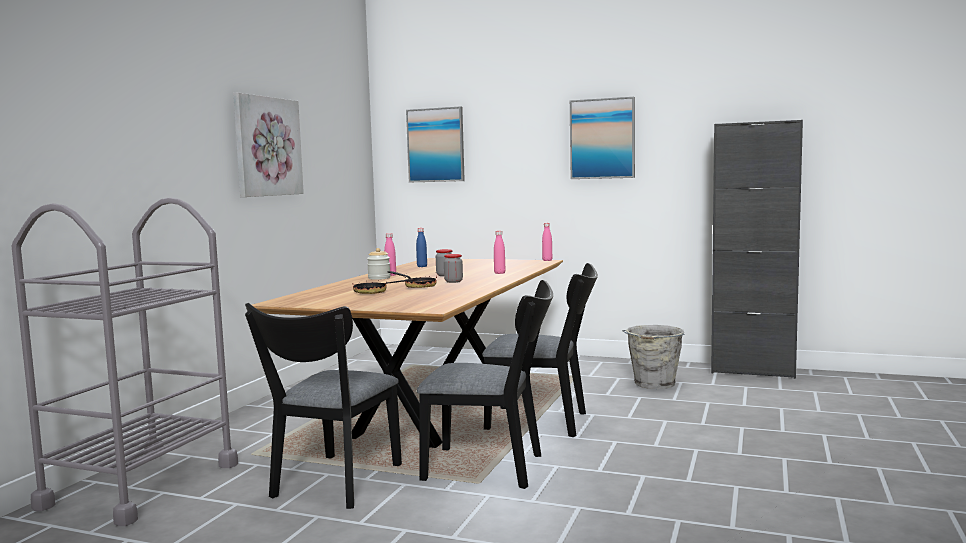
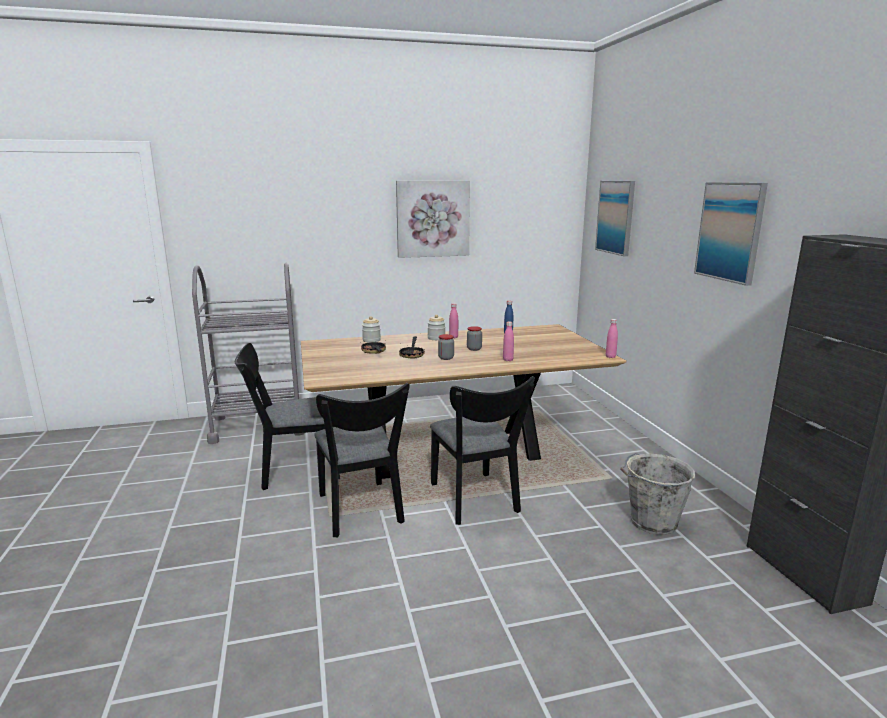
camera: 55 degrees right, 10 degrees up
none -> jar [362,316,381,343]

